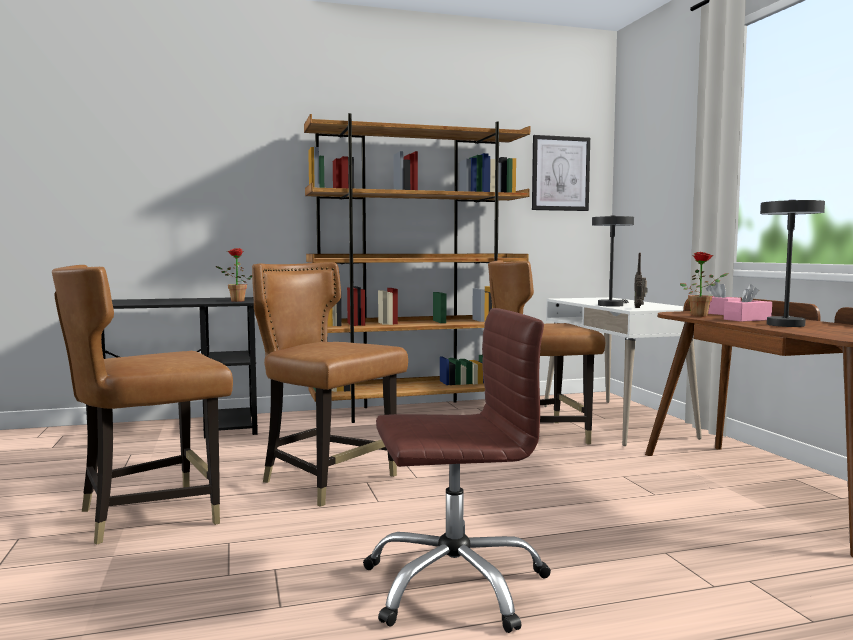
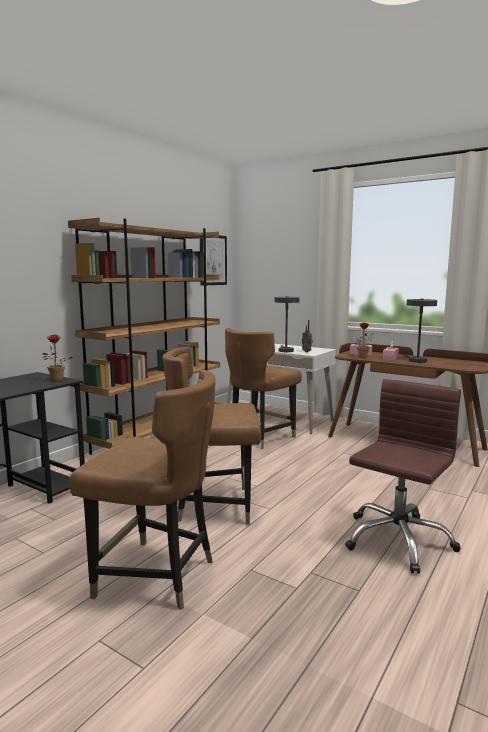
camera: 40 degrees left, 5 degrees up
brown chair [52,265,233,545] -> brown chair turned 90 degrees counterclockwise [69,370,216,610]

